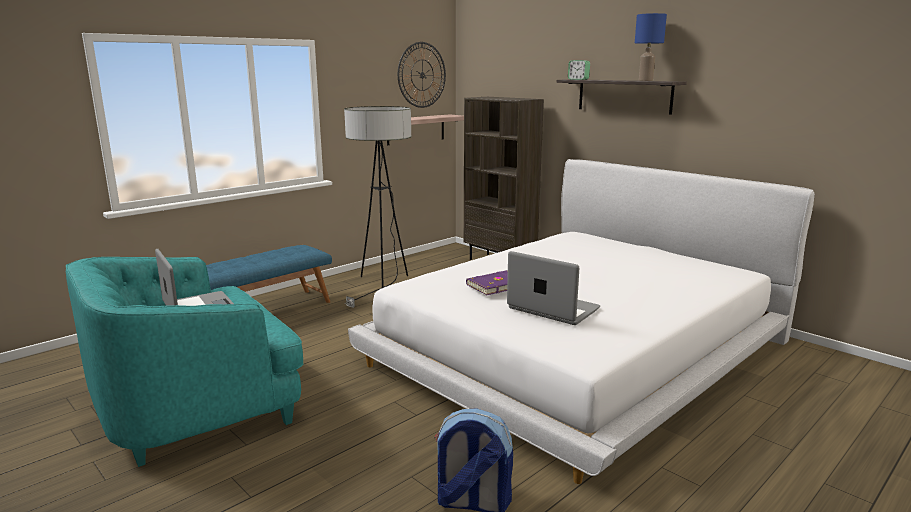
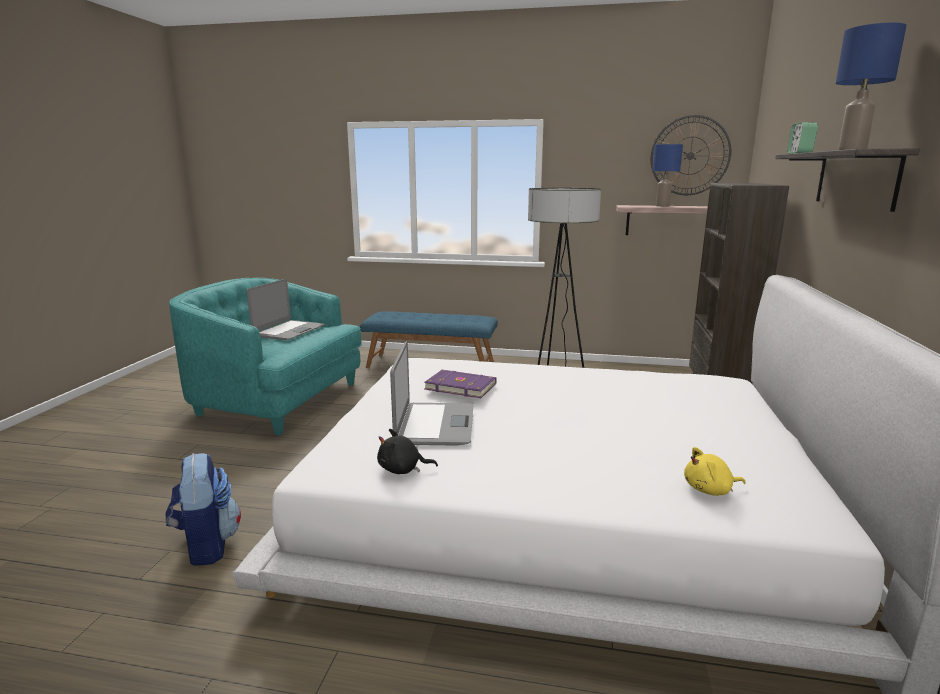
camera: 55 degrees right, 0 degrees up
none -> black plush toy [377,429,438,474]
none -> blue table lamp [652,144,683,207]
none -> yellow plush toy [684,447,746,496]

